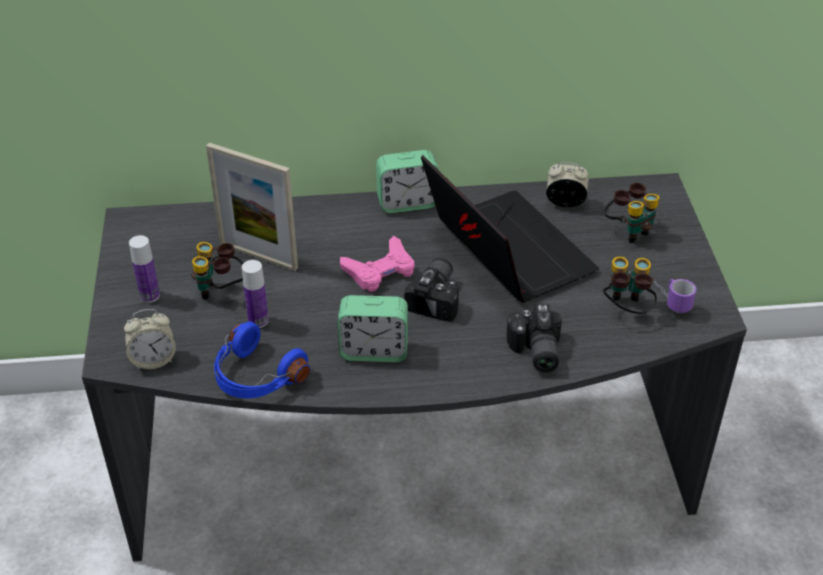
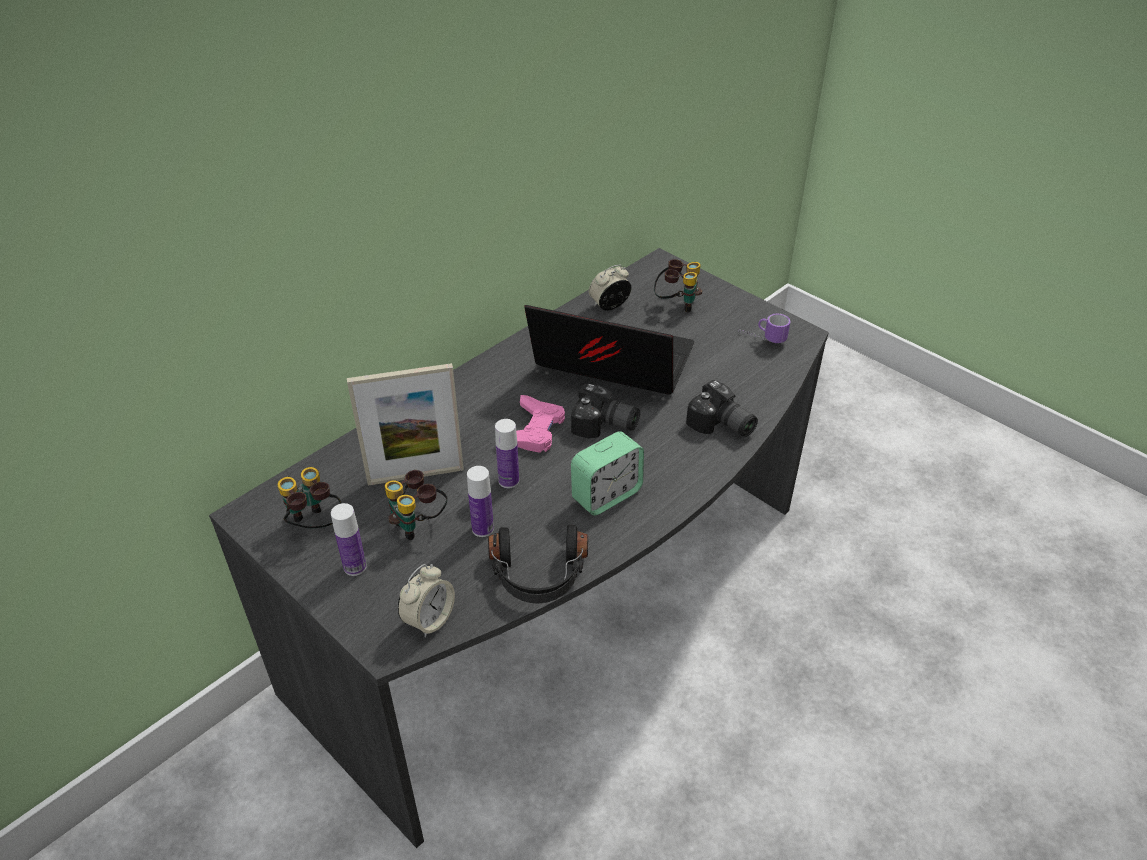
camera: 40 degrees left, 0 degrees up
blue headphones [214,321,310,399] -> black headphones [488,524,588,603]
alarm clock [376,150,439,213] -> none
camera [404,258,459,322] -> camera turned 135 degrees clockwise [571,384,640,439]
binoculars [603,256,657,314] -> binoculars moved to [278,467,342,528]
none -> bottle [495,419,519,488]

